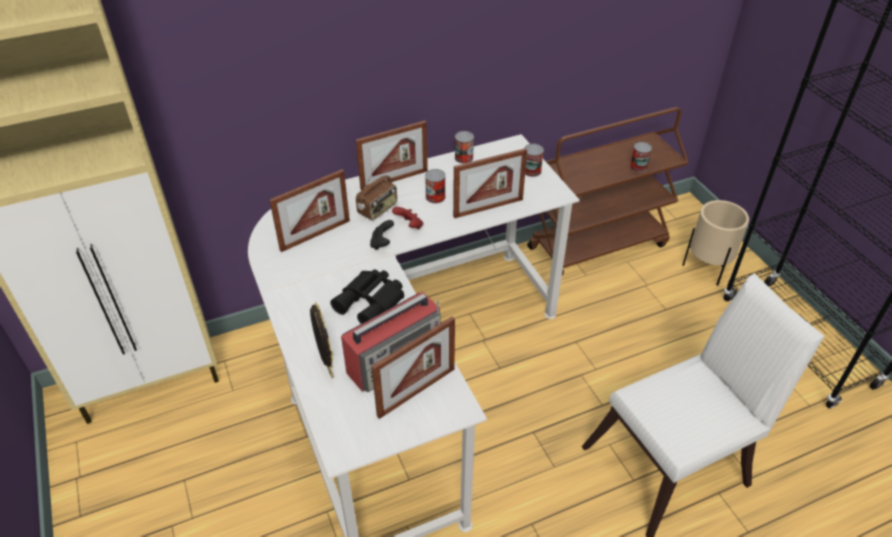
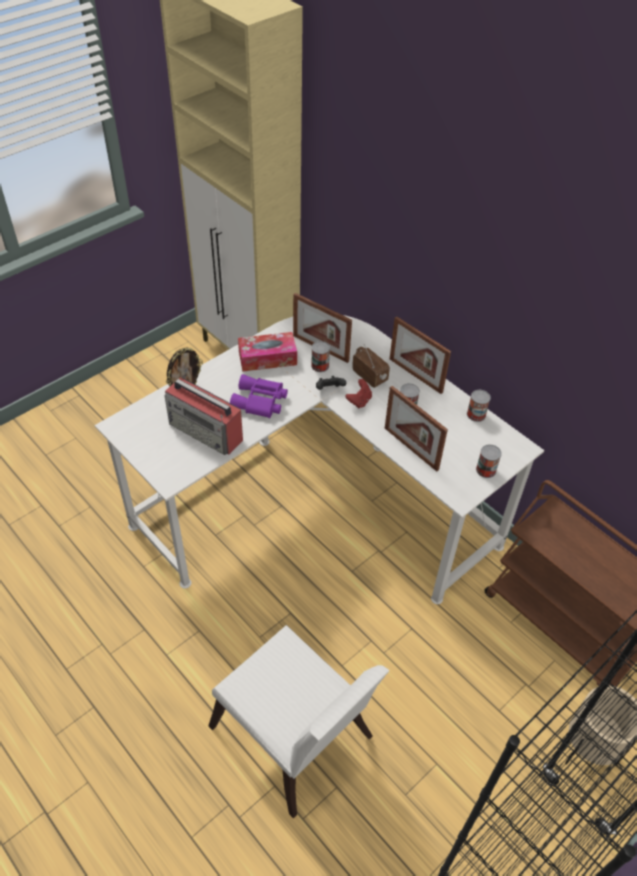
camera: 70 degrees right, 5 degrees up
black binoculars [330,269,404,324] -> purple binoculars [230,374,288,418]
radio [356,166,397,221] -> radio turned 150 degrees counterclockwise [352,344,390,388]
picture frame [371,316,455,419] -> none
can [630,142,652,172] -> can moved to [311,341,330,372]
none -> tissue box [238,332,297,371]

